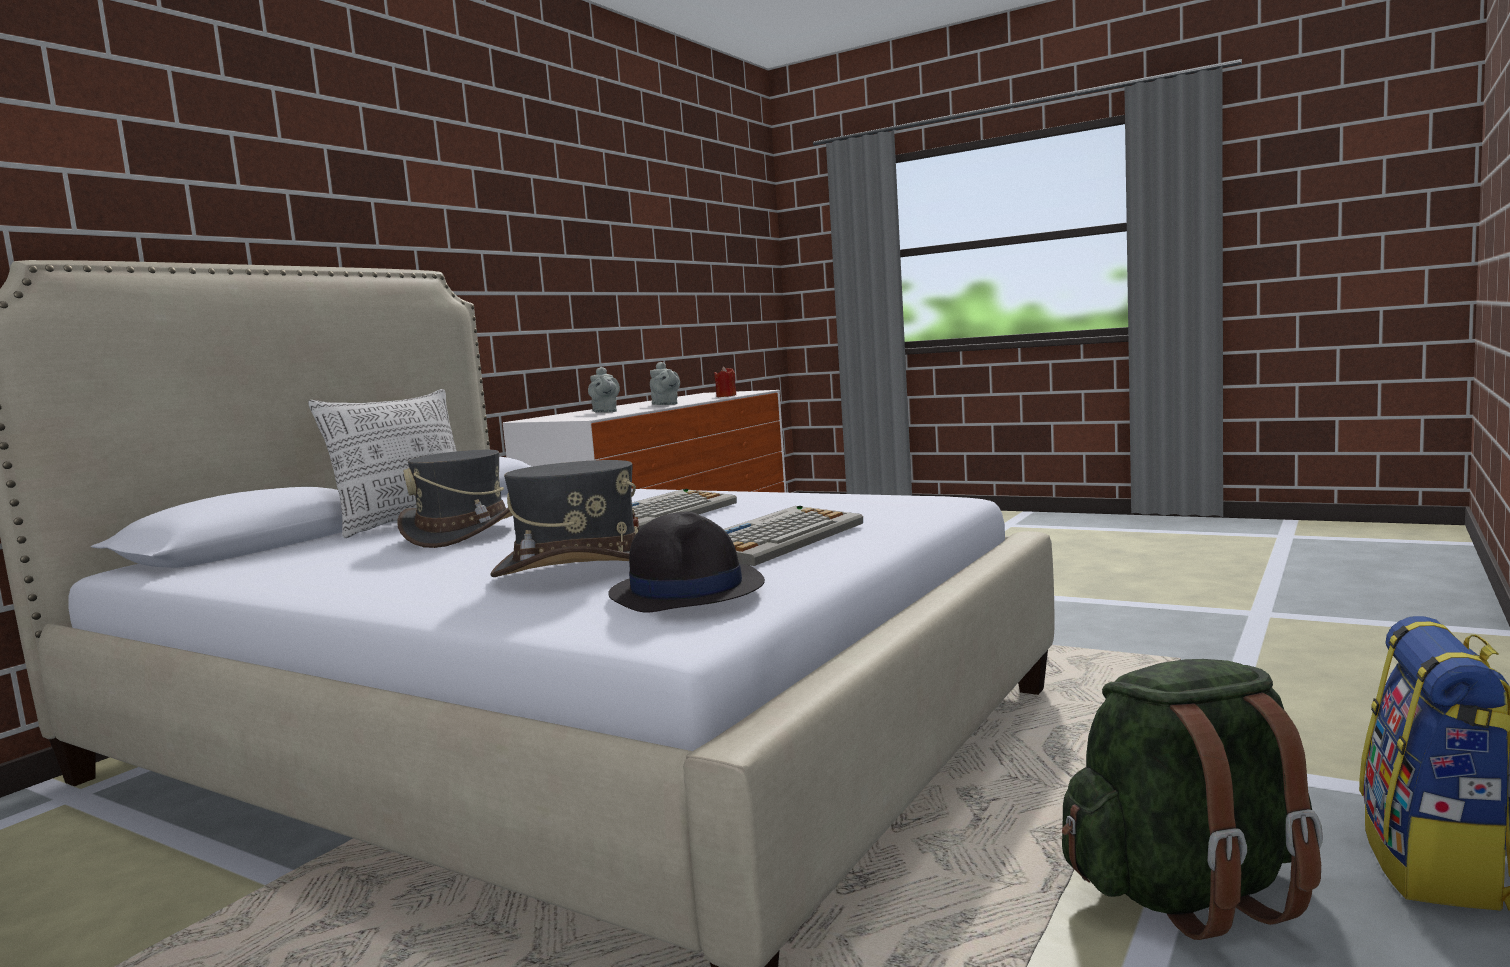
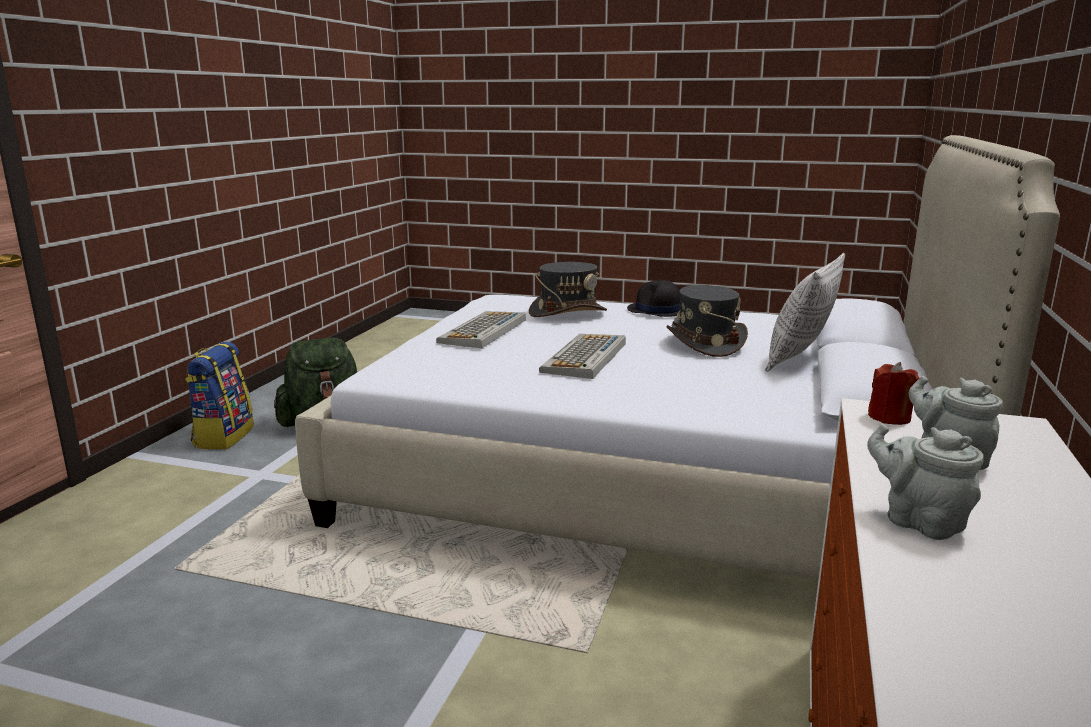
camera: 165 degrees right, 10 degrees up
black hat [608,511,765,612] -> black hat moved to [627,280,680,317]
red candle [714,366,736,397] -> red candle moved to [868,362,919,425]

